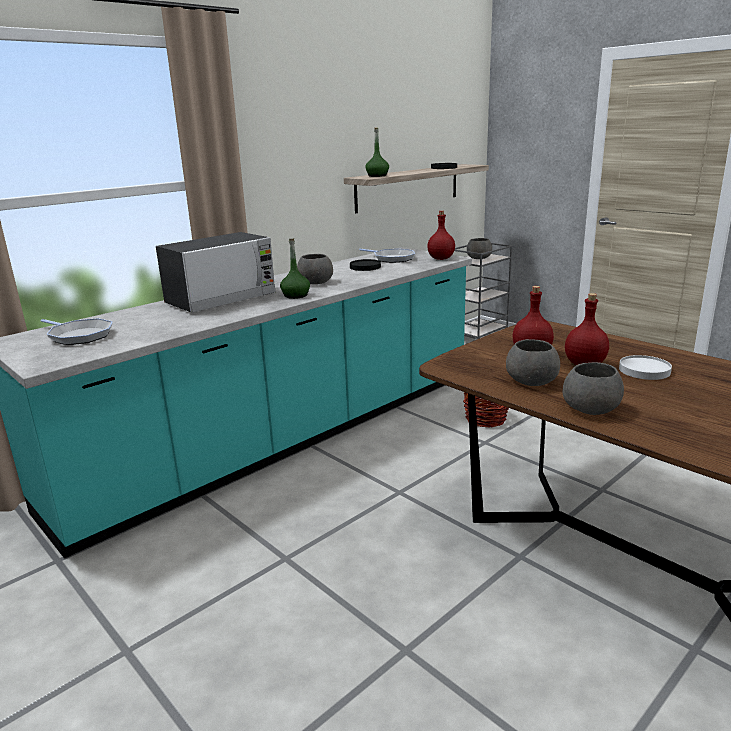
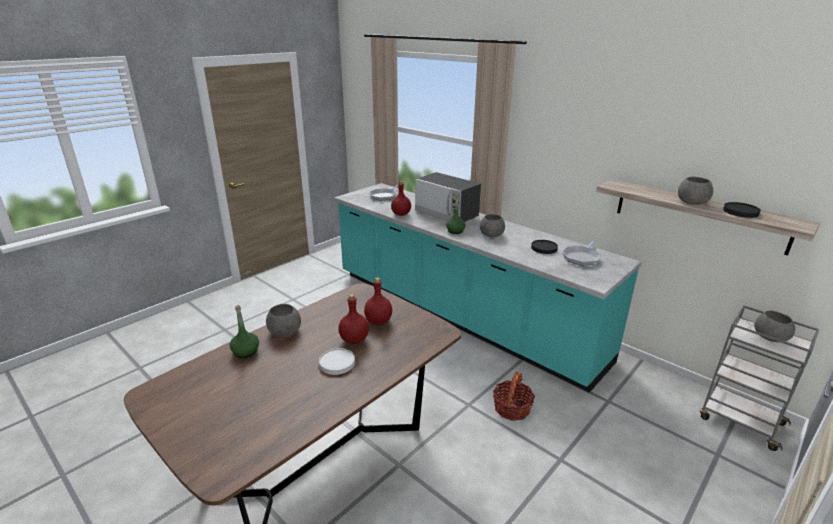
camera: 85 degrees right, 5 degrees up
green bottle [365,127,389,177] -> green bottle moved to [229,305,259,358]
red bottle [427,211,455,260] -> red bottle moved to [391,181,411,216]
grey bowl [506,339,560,386] -> grey bowl moved to [678,177,713,205]

